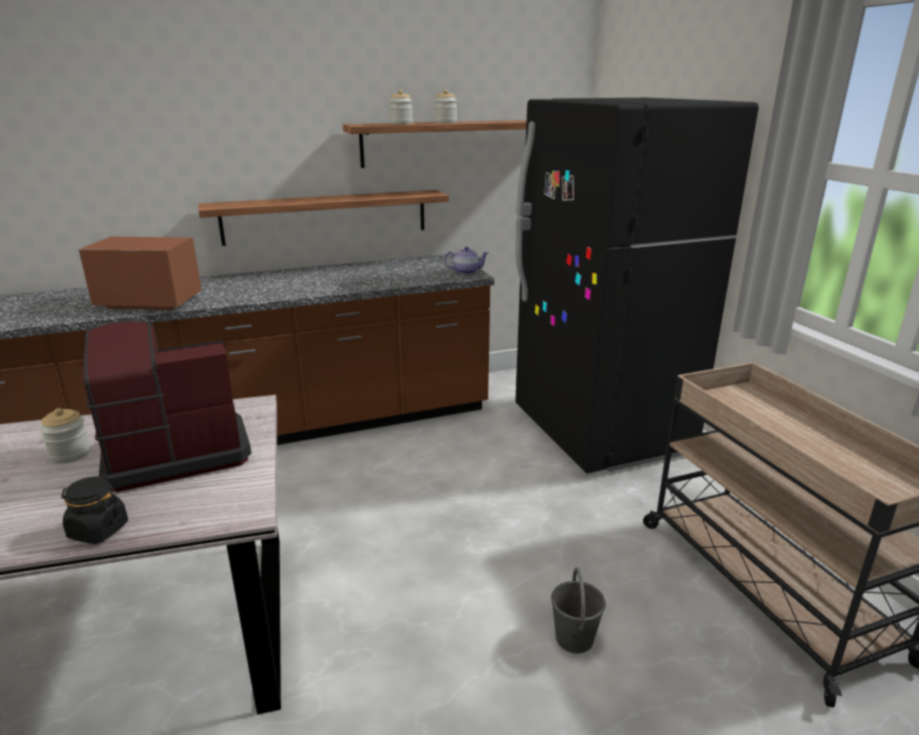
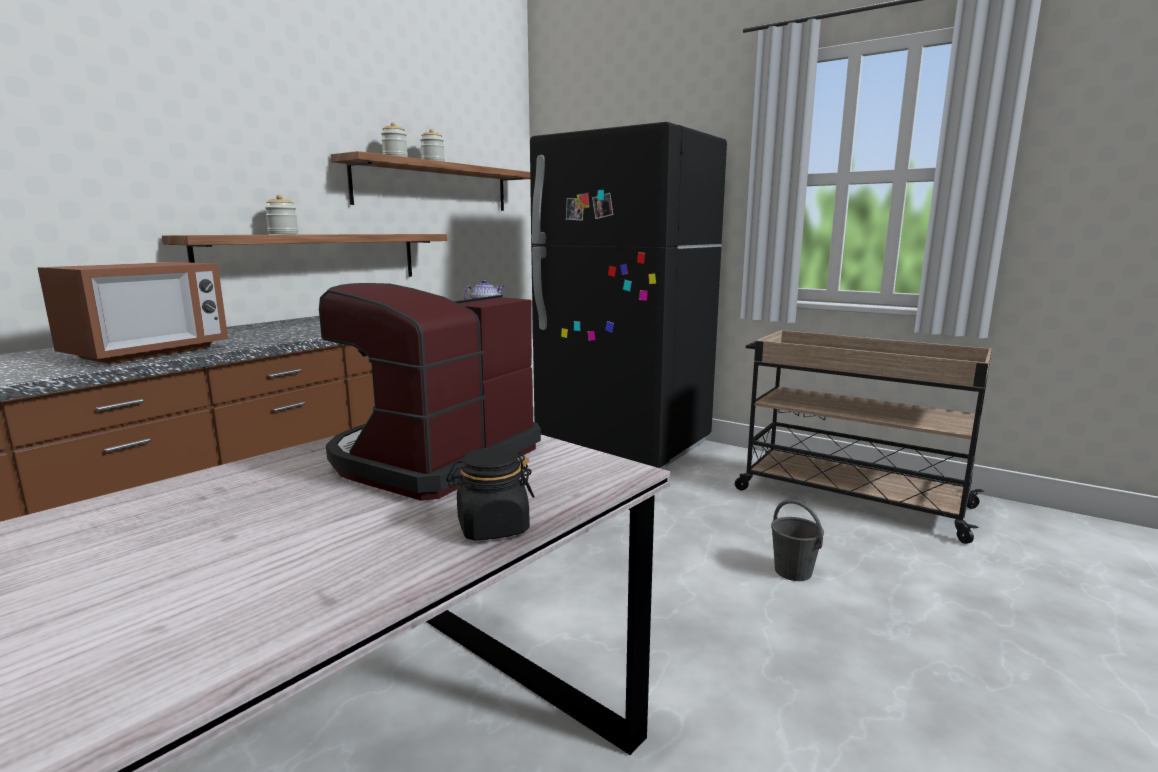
camera: 35 degrees left, 10 degrees down
jar [40,408,91,463] -> jar moved to [265,194,298,234]
microwave [79,237,202,310] -> microwave turned 150 degrees clockwise [37,262,228,364]

